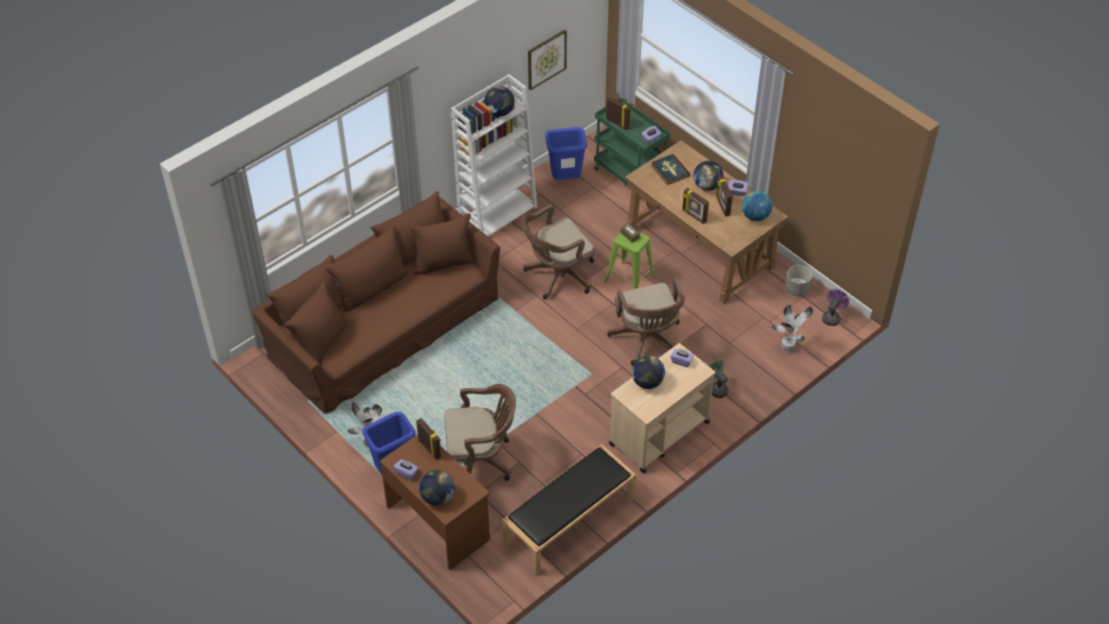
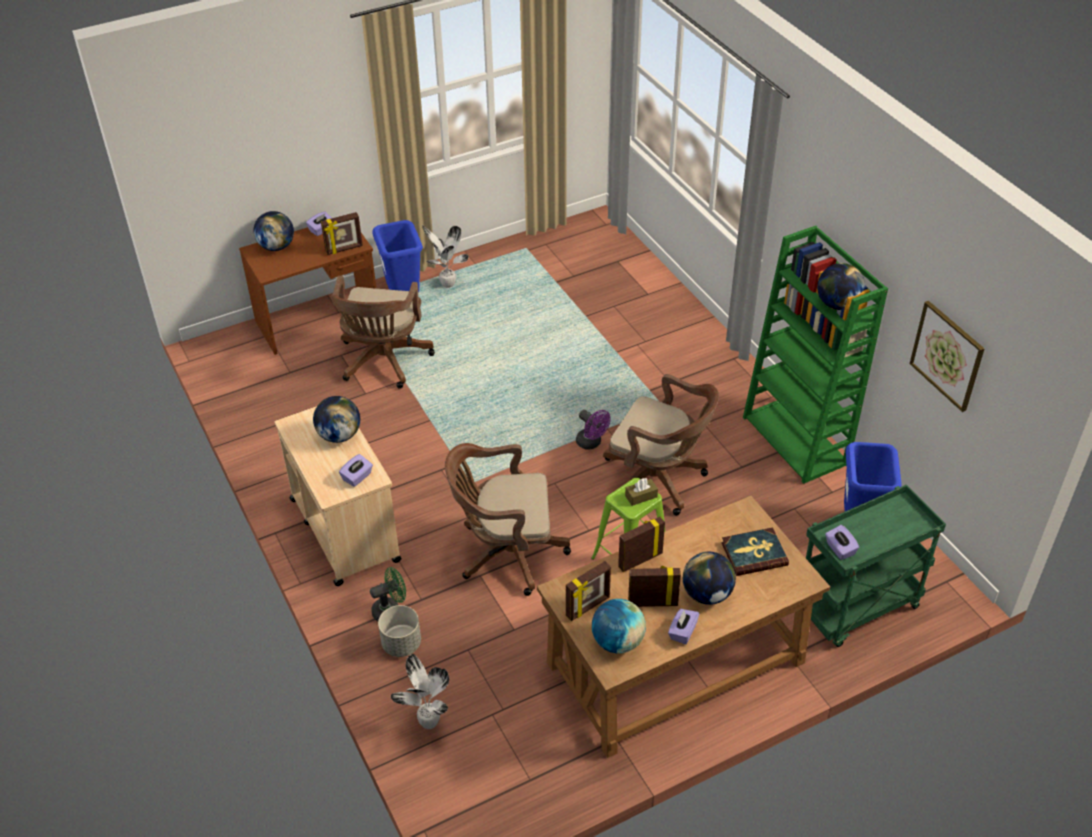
camera: 105 degrees right, 5 degrees down
brown sofa [251,191,500,414] -> none
white bookcase [451,74,537,236] -> green bookcase [743,226,888,484]
black bench [502,444,636,575] -> none
brown office chair [522,204,595,299] -> brown office chair turned 135 degrees clockwise [603,374,719,516]
picture frame [606,96,631,130] -> picture frame moved to [566,561,611,621]
grey planter [785,265,812,297] -> grey planter moved to [378,605,421,657]
purple fan [822,289,849,326] -> purple fan moved to [576,410,611,450]

